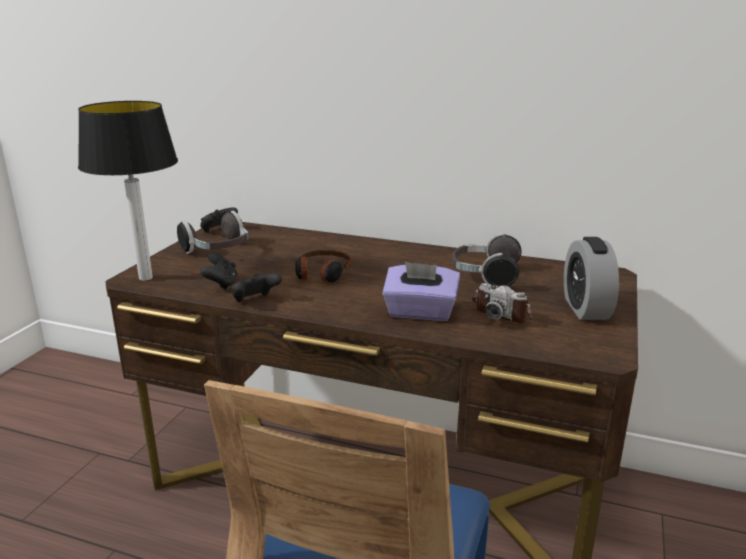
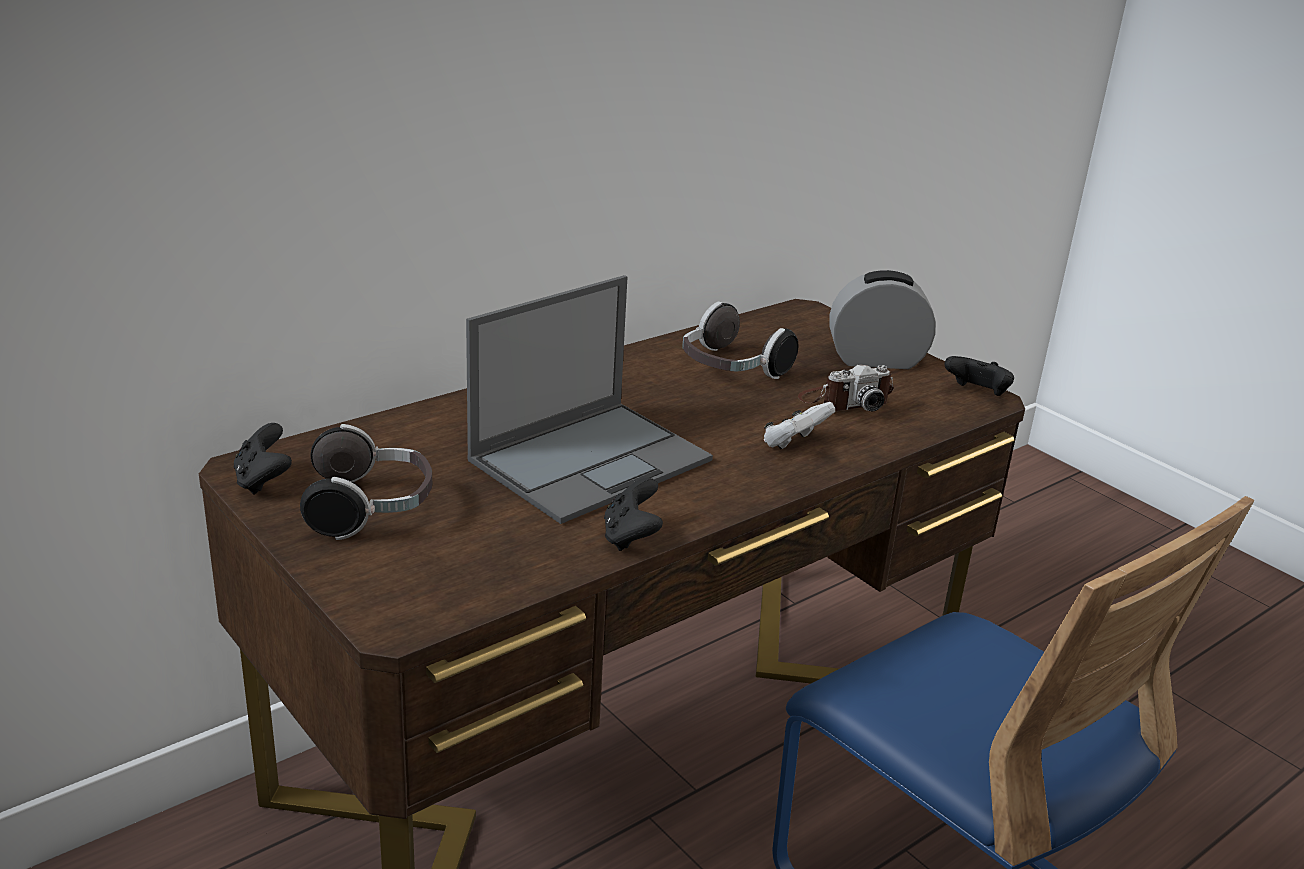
camera: 60 degrees left, 5 degrees up
table lamp [78,101,178,281] -> none
black game controller [200,253,238,290] -> black game controller moved to [944,356,1014,396]
headphones [295,250,351,283] -> laptop [466,275,713,524]
purple tissue box [382,262,460,321] -> white game controller [764,402,835,449]
alarm clock [564,237,619,320] -> alarm clock turned 150 degrees clockwise [829,270,936,369]

